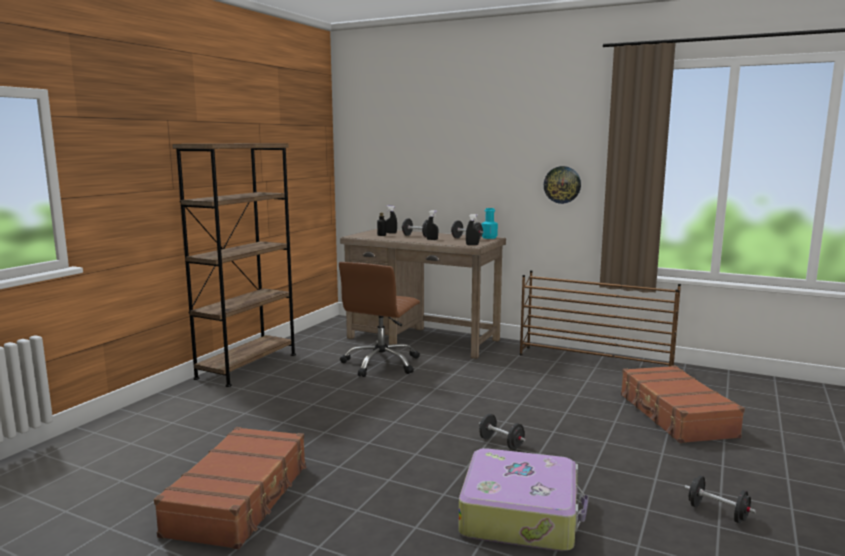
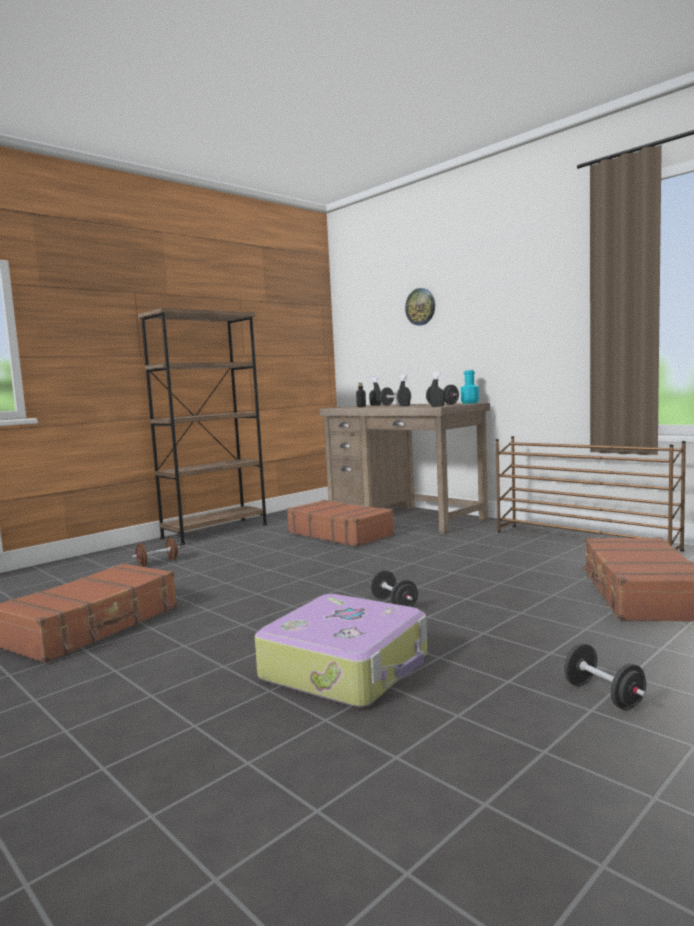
camera: 20 degrees right, 5 degrees down
brown office chair [339,262,420,377] -> brown suitcase [287,500,395,547]
wall clock [544,166,581,204] -> wall clock moved to [405,288,435,326]
none -> brown dumbbell [132,538,180,566]

